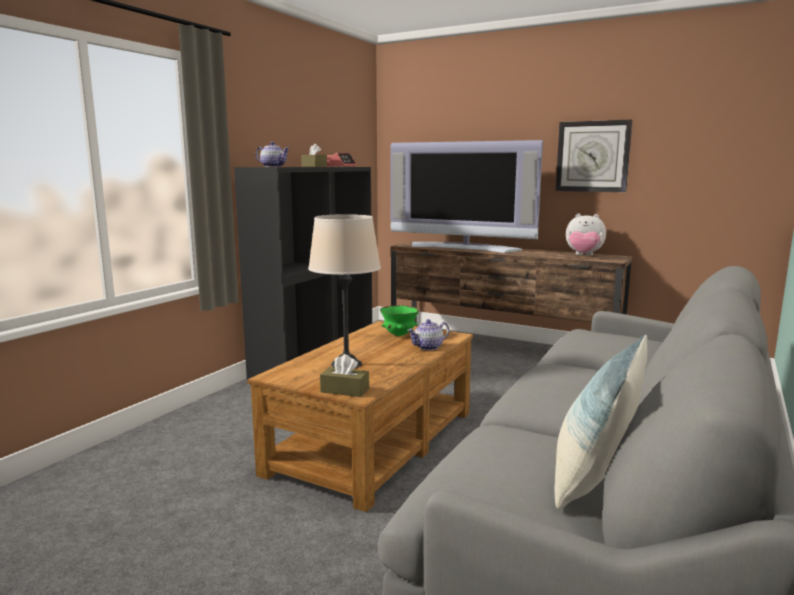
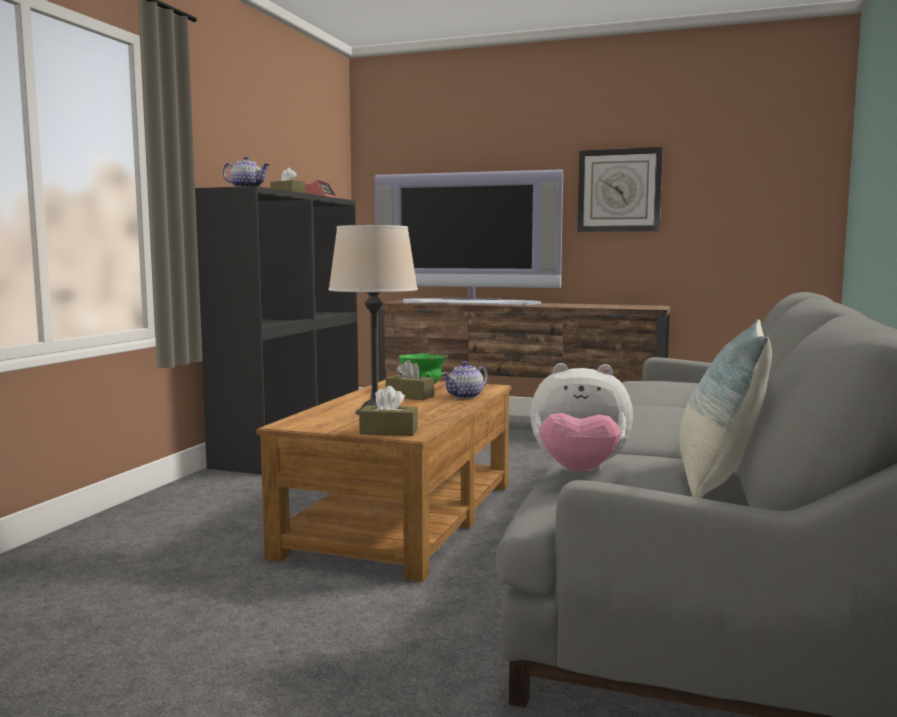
camera: 10 degrees left, 5 degrees down
plush toy [566,213,606,256] -> plush toy moved to [530,363,633,472]
none -> brown tissue box [385,360,434,400]

